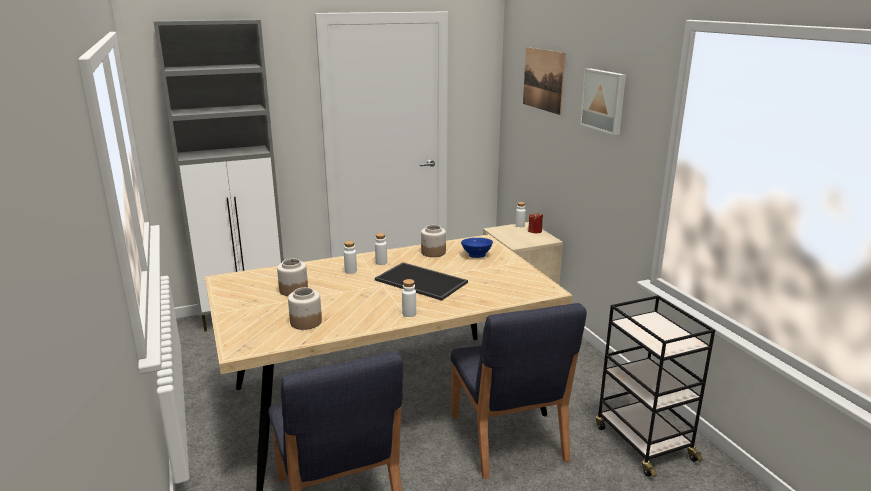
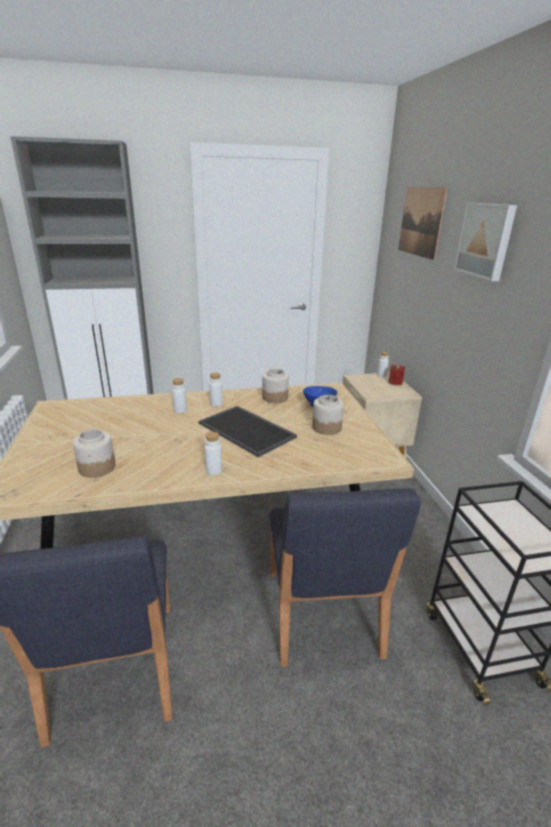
camera: 10 degrees right, 5 degrees up
jar [277,259,308,296] -> jar moved to [312,395,344,435]

